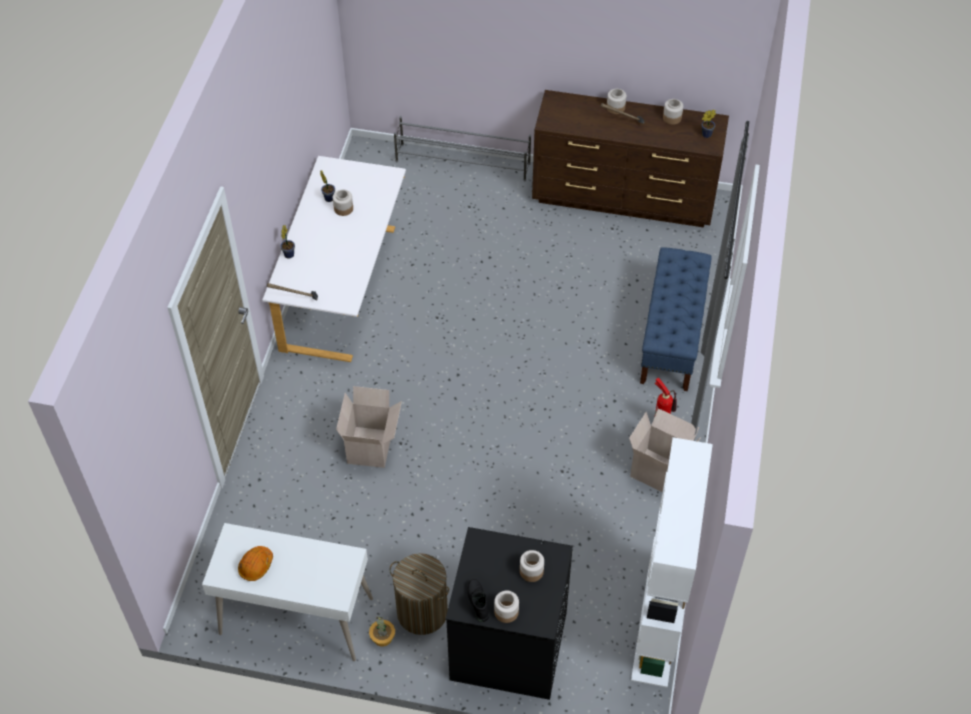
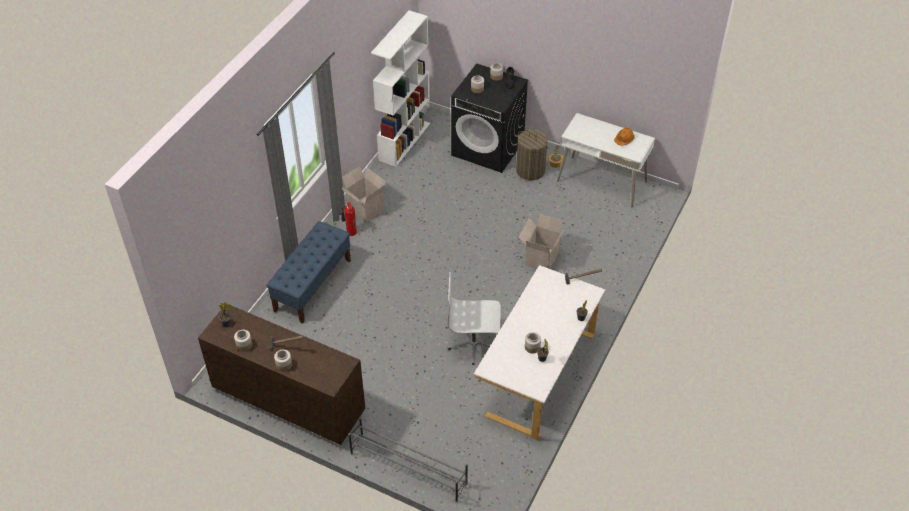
camera: 165 degrees left, 5 degrees down
none -> white office chair [448,272,500,365]

